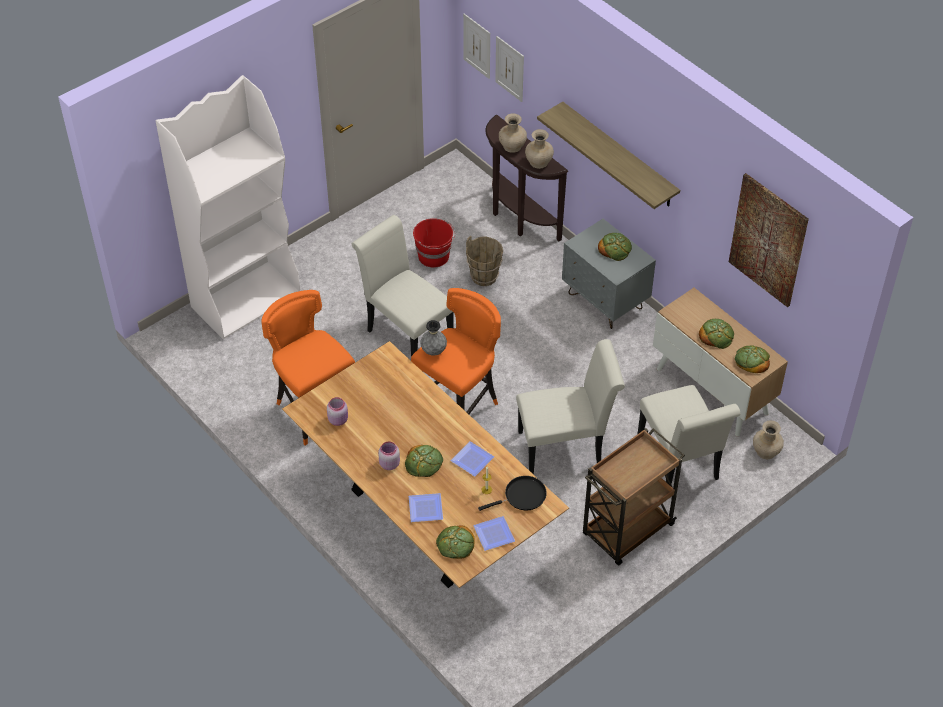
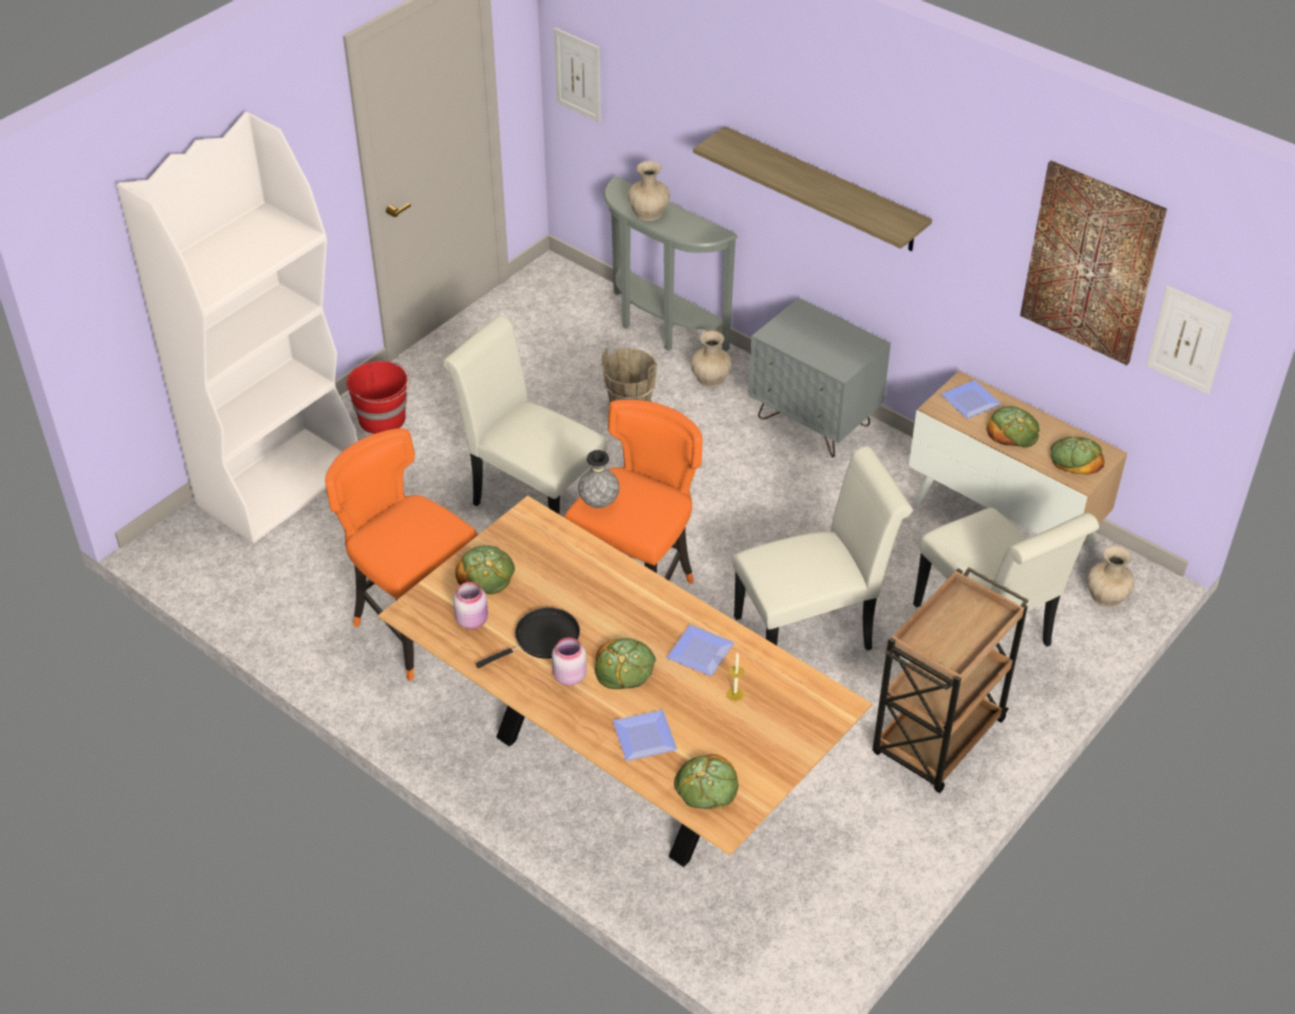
camera: 10 degrees left, 5 degrees down
red bucket [413,218,455,267] -> red bucket moved to [346,361,410,434]
plate [473,516,515,551] -> plate moved to [941,380,1001,419]
black frying pan [478,476,547,511] -> black frying pan moved to [476,607,580,668]
brown console table [485,115,568,241] -> grey console table [604,176,738,351]
picture [495,36,524,102] -> picture moved to [1146,285,1232,395]
beige vase [525,129,554,169] -> beige vase moved to [691,331,731,387]
bread [598,233,632,261] -> bread moved to [455,545,515,595]

